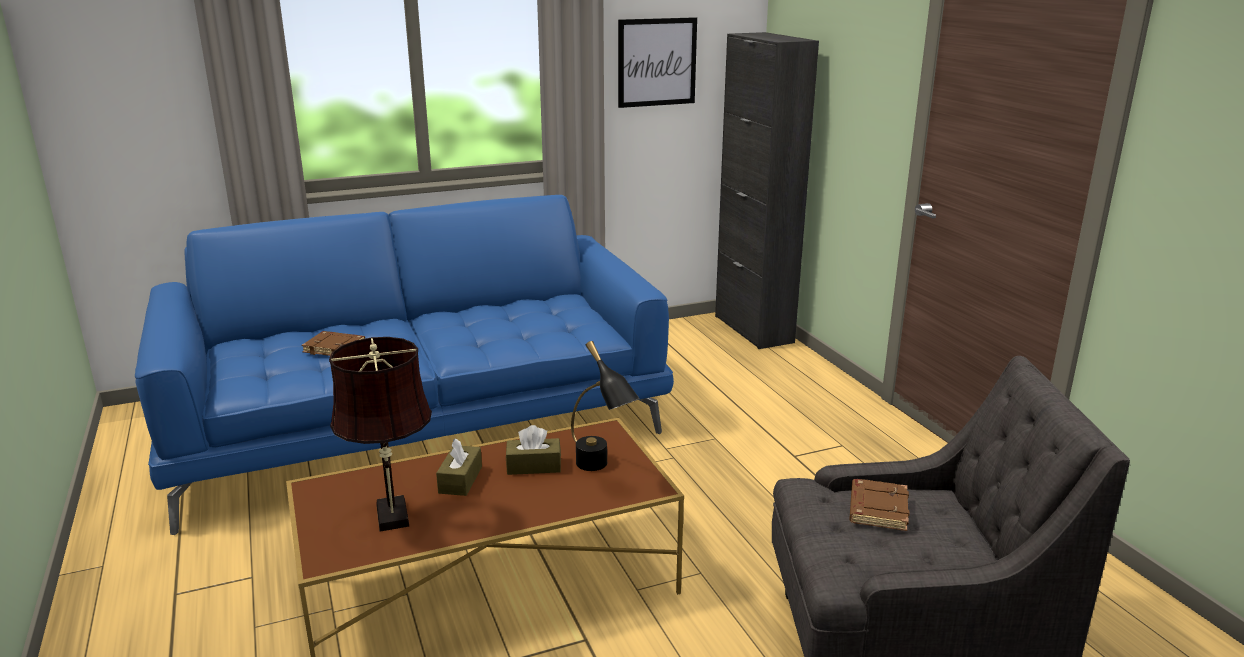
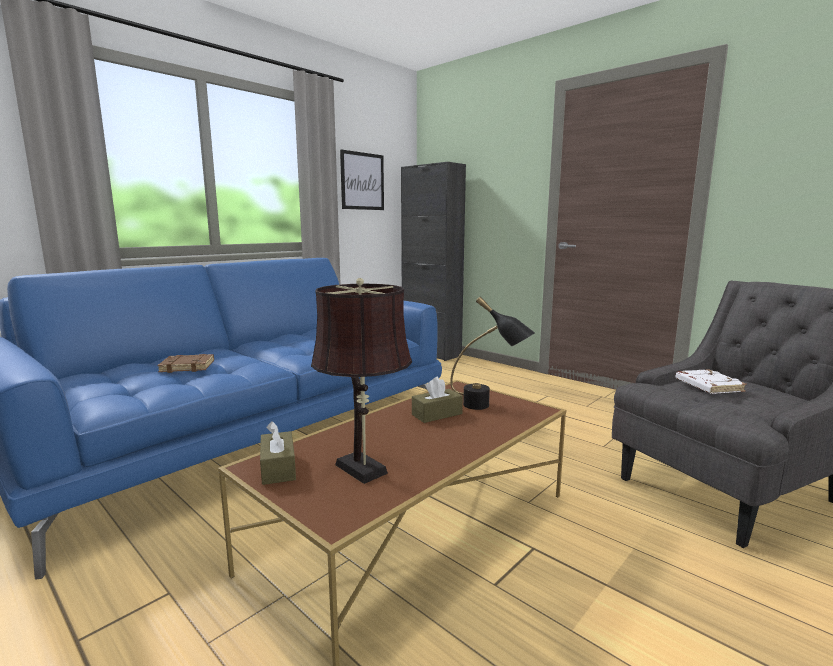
camera: 25 degrees left, 10 degrees down
brown tissue box [436,438,482,496] -> brown tissue box moved to [260,421,296,485]
brown book [849,479,910,531] -> white book [675,369,747,394]

